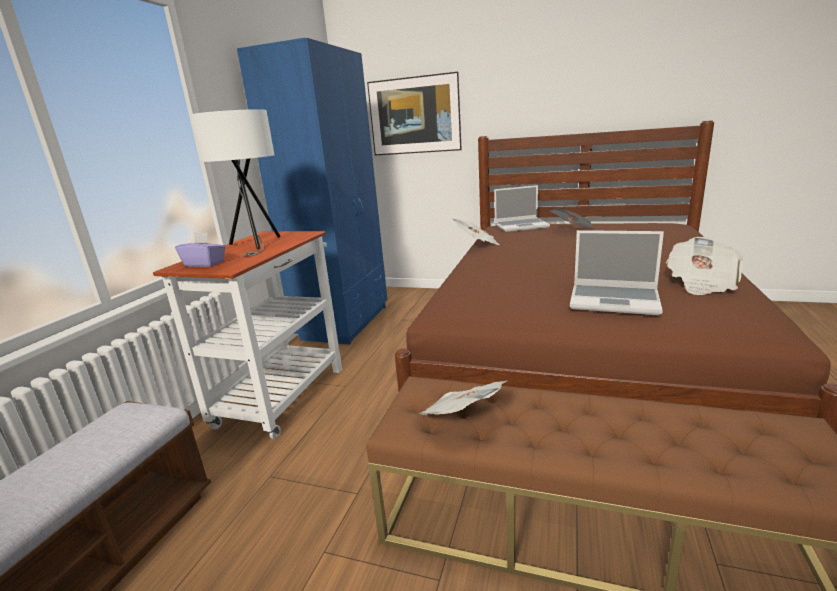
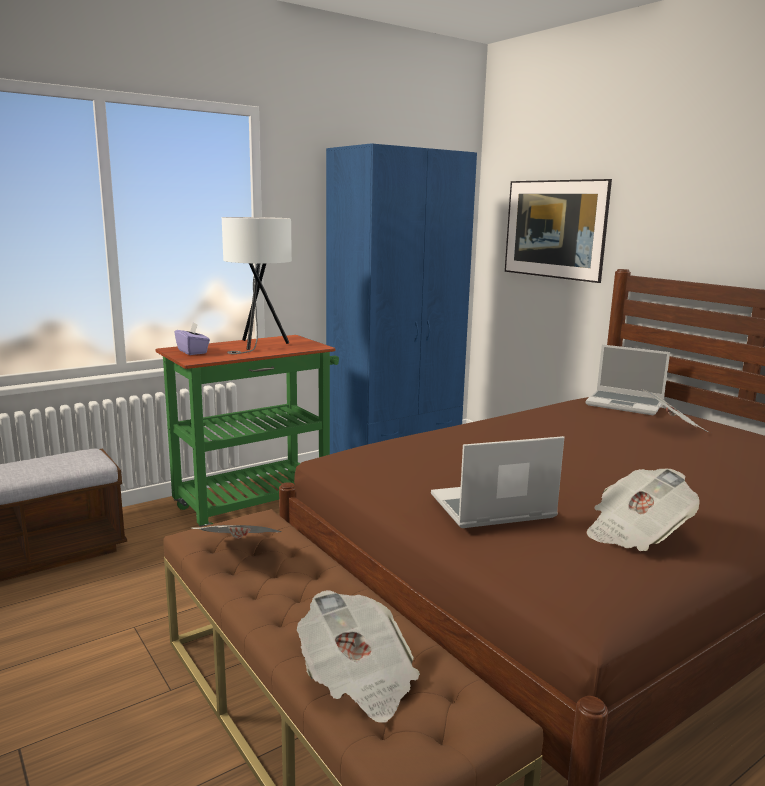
camera: 35 degrees right, 5 degrees down
white cart [153,231,342,439] -> green cart [155,335,339,527]
newspaper [452,219,499,245] -> newspaper moved to [297,590,420,723]
laptop [570,230,664,315] -> laptop turned 105 degrees clockwise [431,436,564,528]

